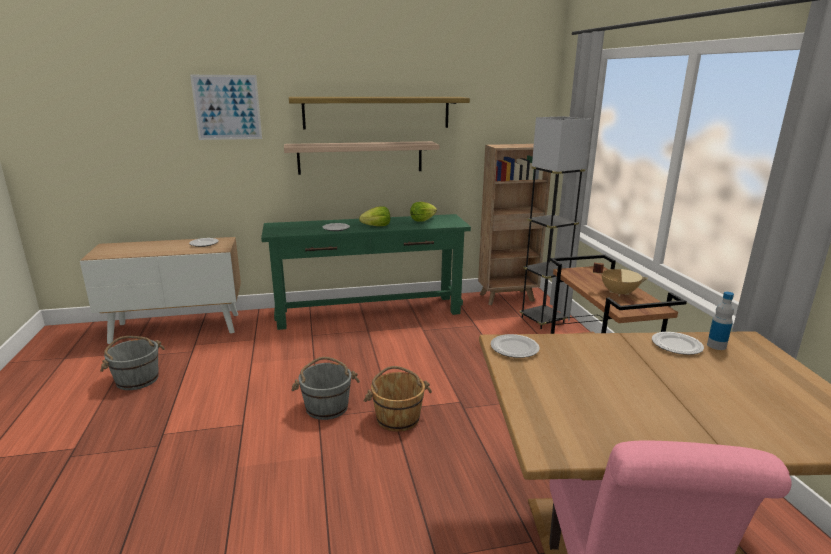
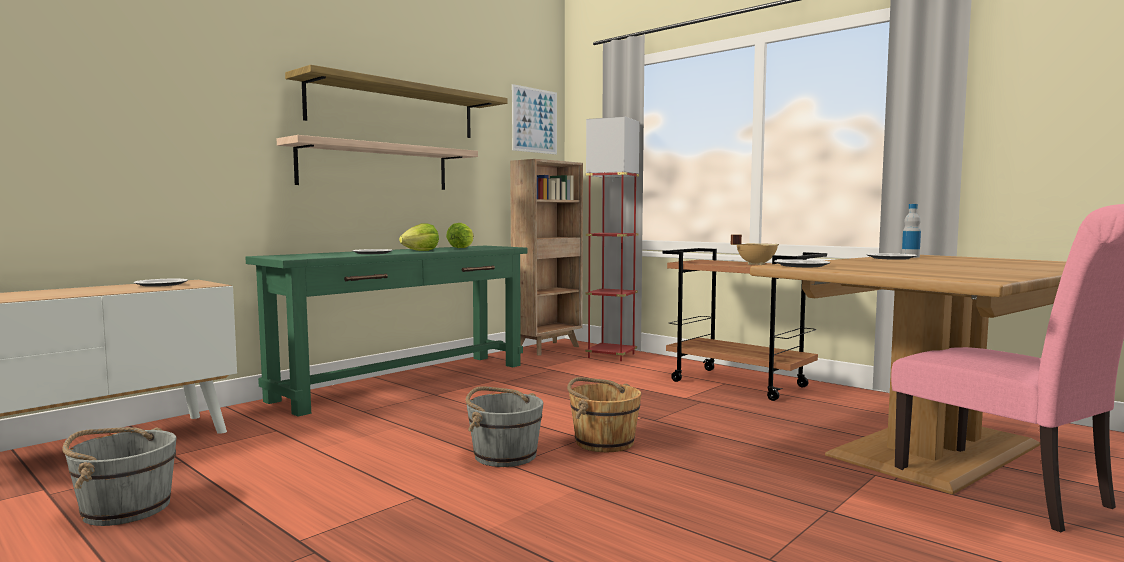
camera: 35 degrees left, 15 degrees down
picture [190,75,262,140] -> picture moved to [512,84,557,154]
grey floor lamp [519,116,591,329] -> red floor lamp [585,116,639,361]

